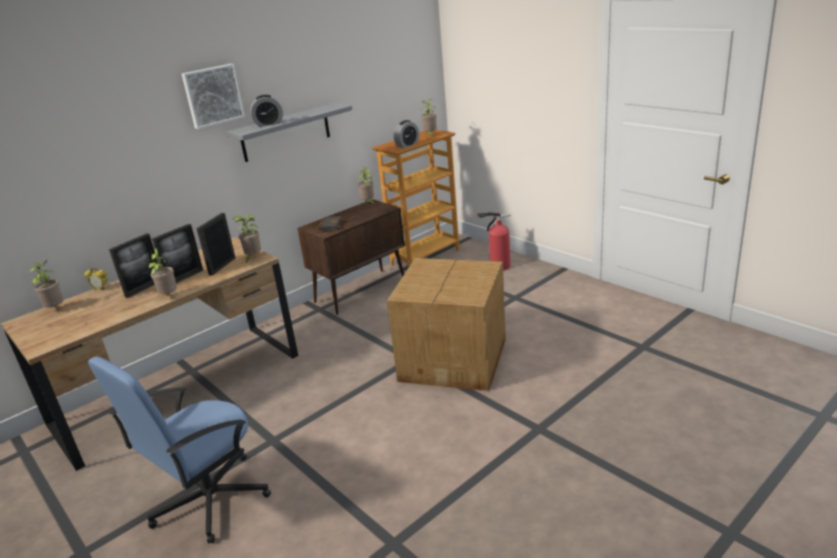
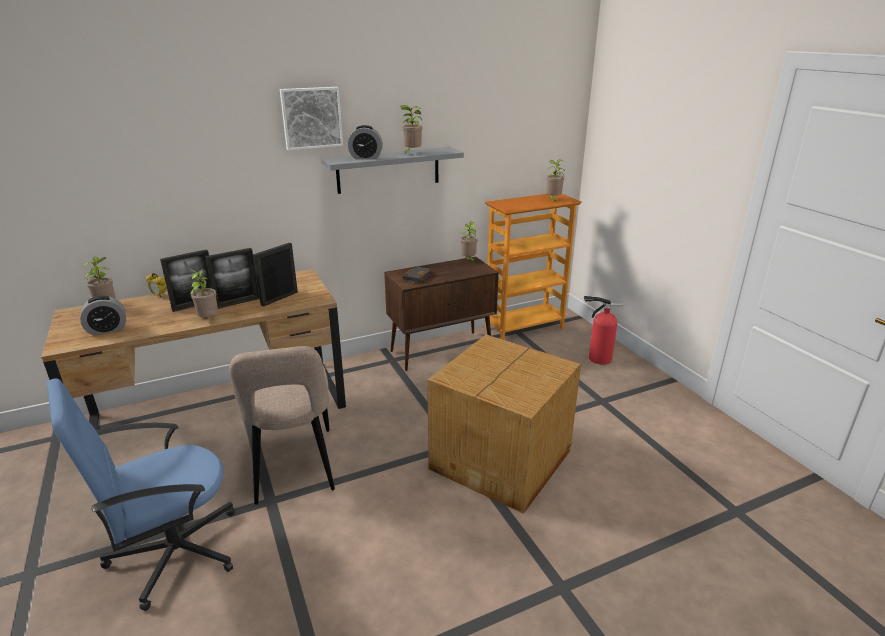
camera: 15 degrees right, 0 degrees up
potted plant [233,215,261,262] -> potted plant moved to [400,105,422,154]
alarm clock [394,120,419,148] -> alarm clock moved to [80,296,126,336]
none -> beige chair [229,346,335,505]

